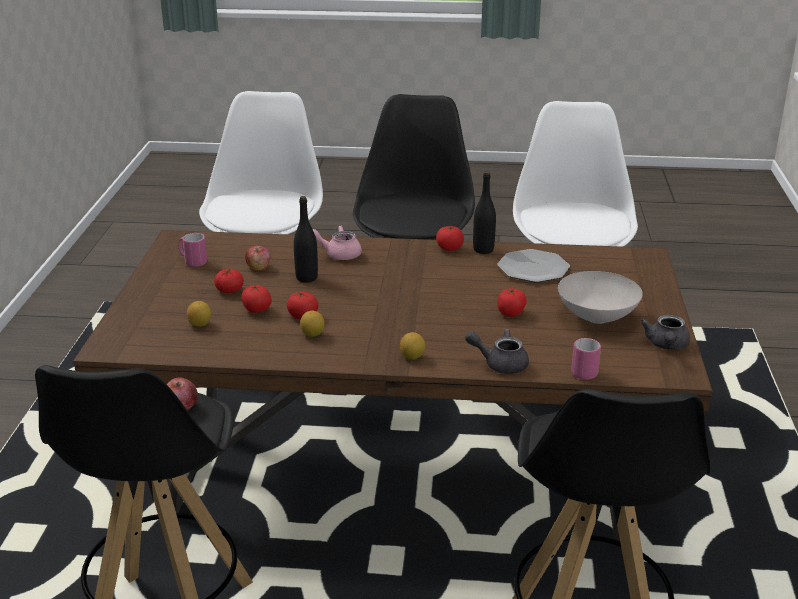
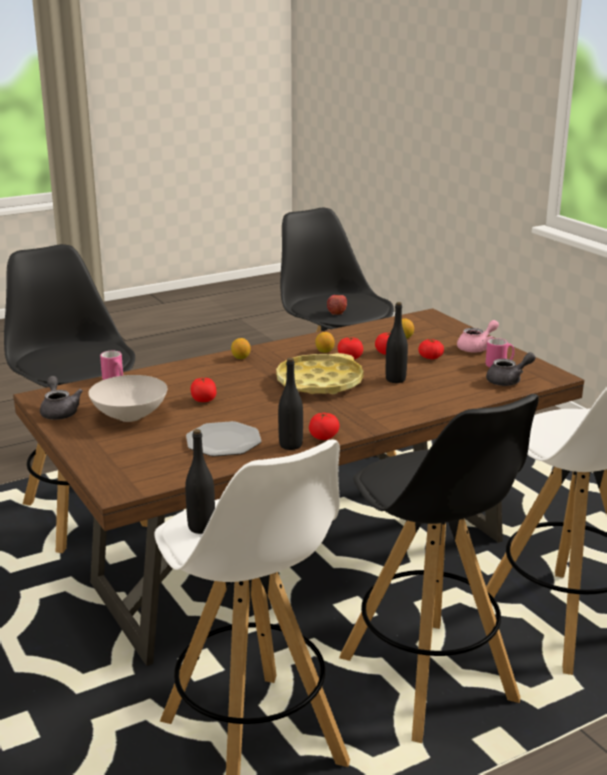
camera: 145 degrees right, 5 degrees down
apple [245,246,271,271] -> none
pink teapot [313,226,362,260] -> pink teapot moved to [457,320,499,353]
grey teapot [465,329,529,374] -> grey teapot moved to [486,352,536,386]
none -> black bottle [185,429,215,534]
none -> yellow tray [276,353,364,394]

